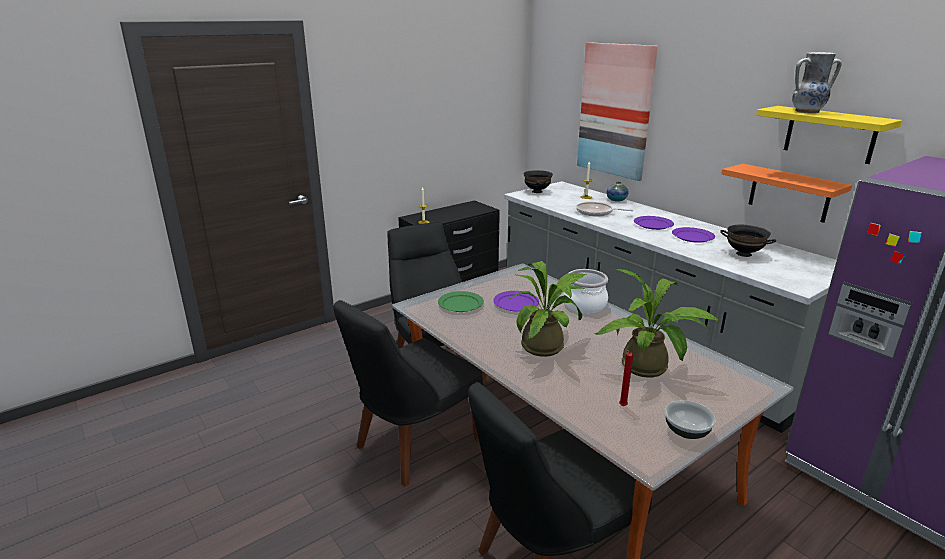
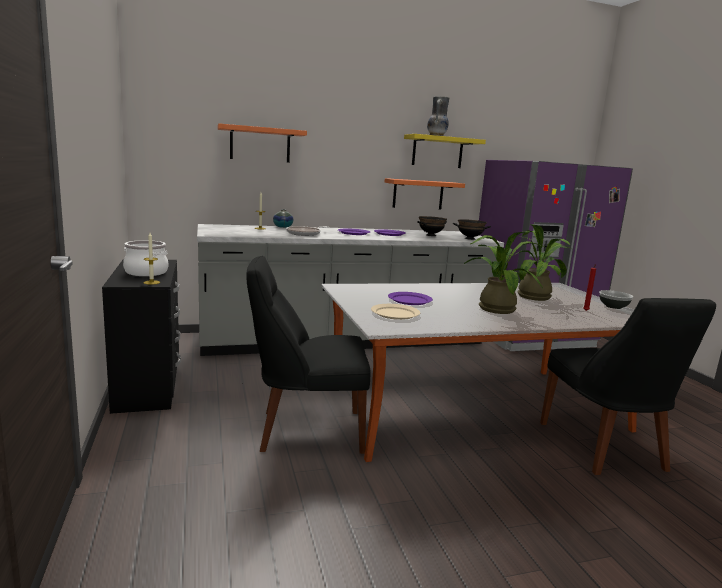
camera: 70 degrees left, 10 degrees down
black chair [334,300,483,487] -> none
green plate [438,291,484,312] -> beige plate [371,304,420,320]
black bowl [523,170,553,193] -> black bowl moved to [453,219,491,240]
cooking pot [563,269,608,313] -> cooking pot moved to [123,240,168,276]
picture [577,42,658,181] -> orange shelf [218,123,307,163]

